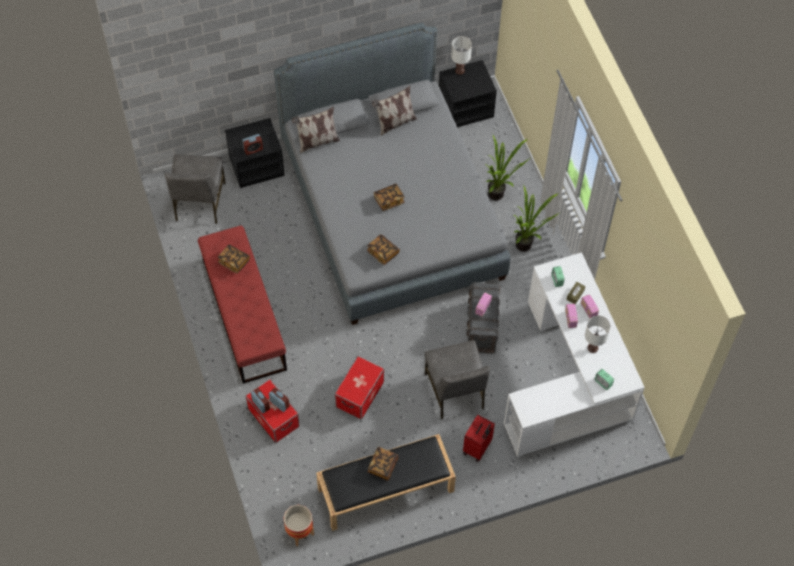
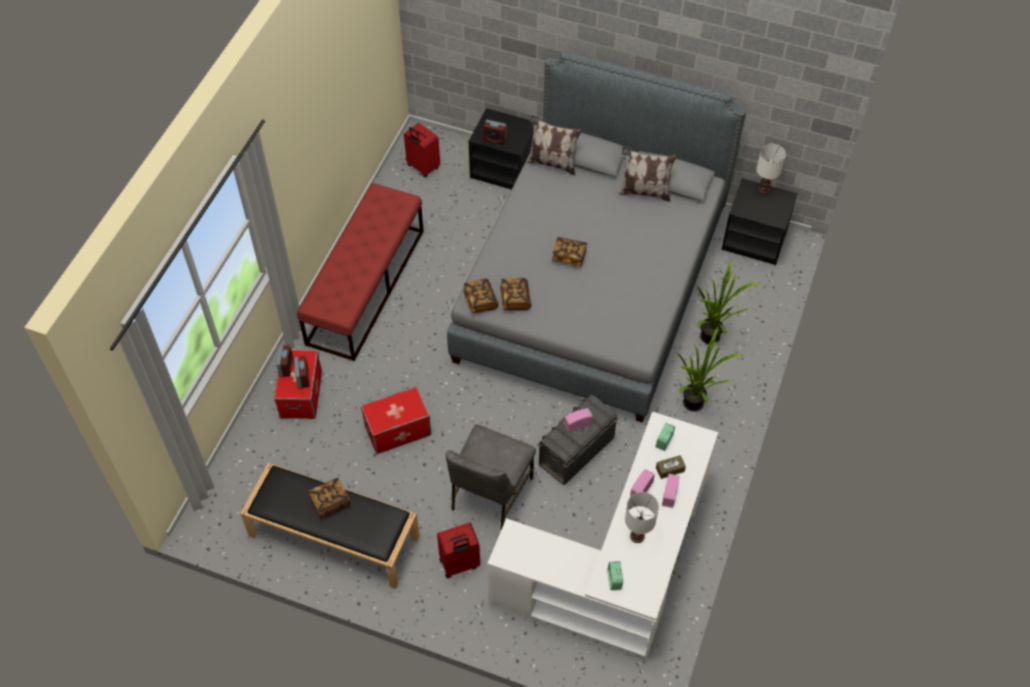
camera: 40 degrees right, 5 degrees down
grey chair [165,154,226,224] -> red suitcase [404,123,440,177]
book [218,244,250,273] -> book moved to [463,278,498,313]
planter [284,505,314,546] -> none

